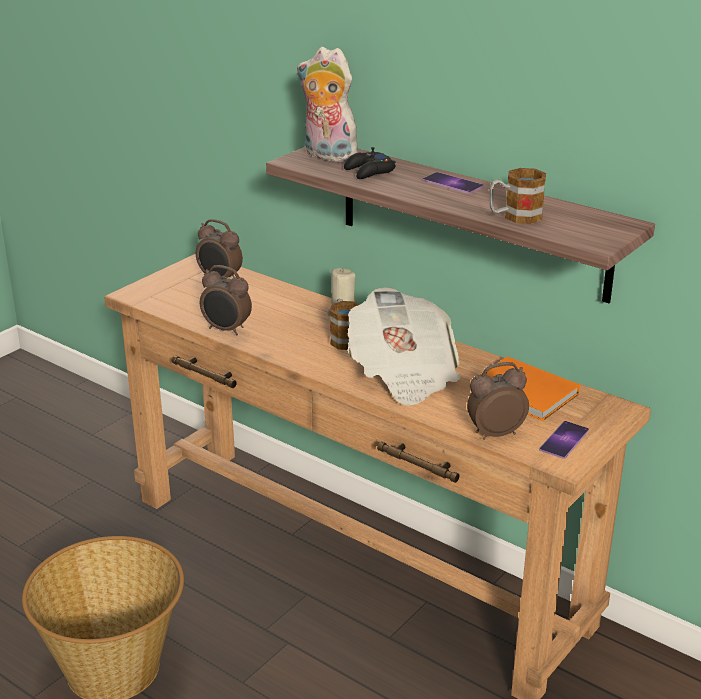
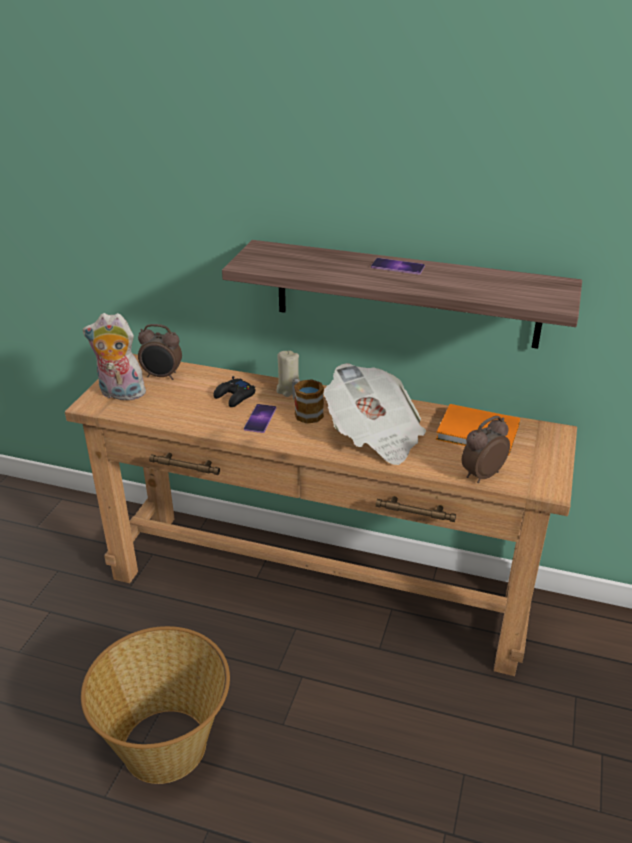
camera: 20 degrees left, 5 degrees up
alarm clock [200,265,252,335] -> none
plush toy [297,47,358,162] -> plush toy moved to [83,313,146,401]
black game controller [344,147,396,179] -> black game controller moved to [213,376,256,407]
mug [490,168,546,224] -> none
phone [539,421,589,459] -> phone moved to [244,404,276,433]

